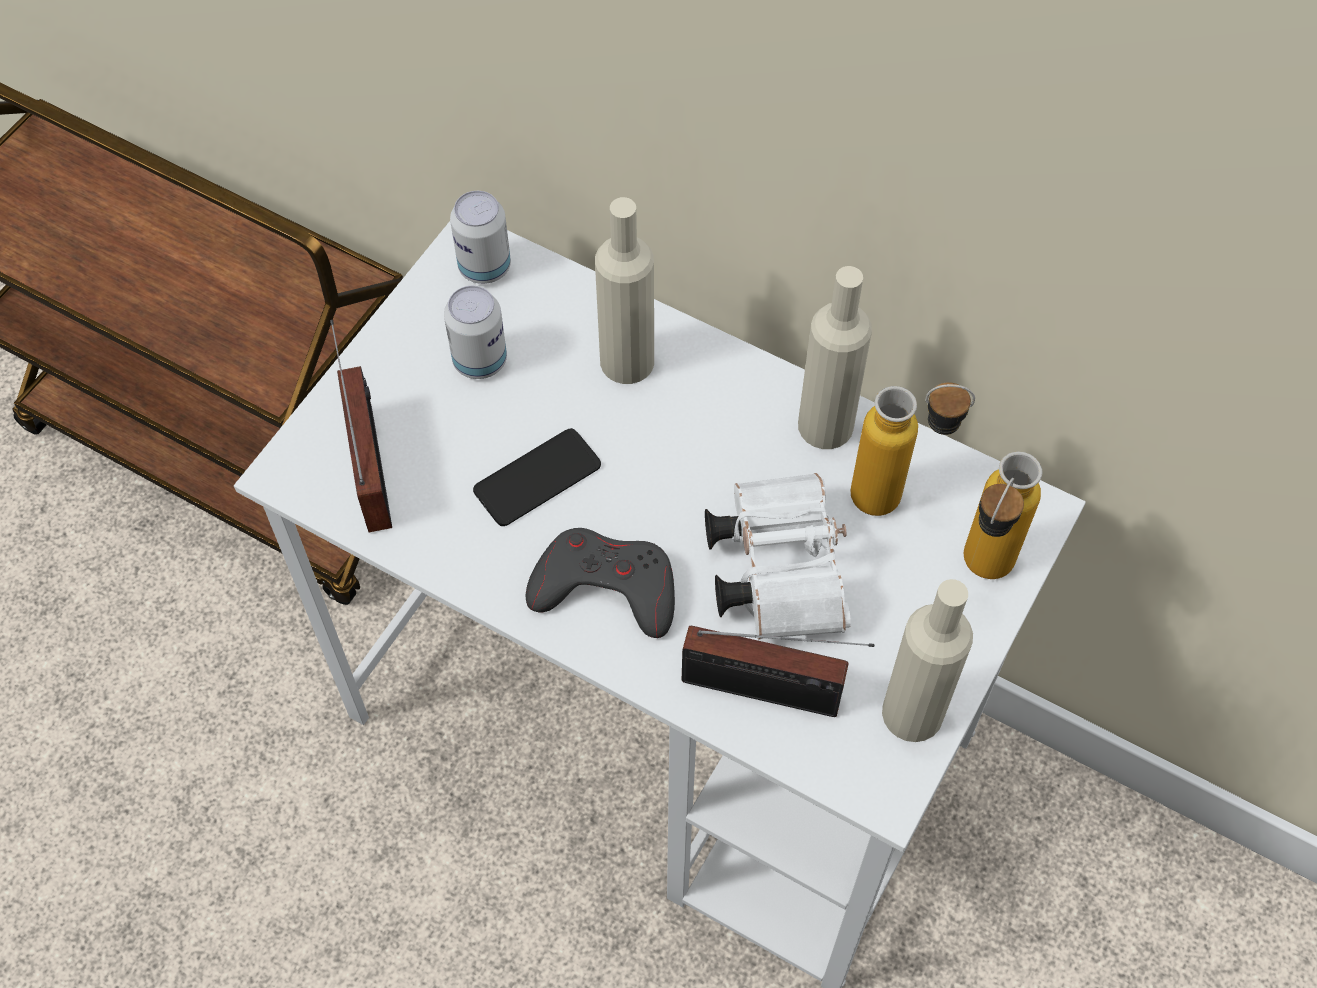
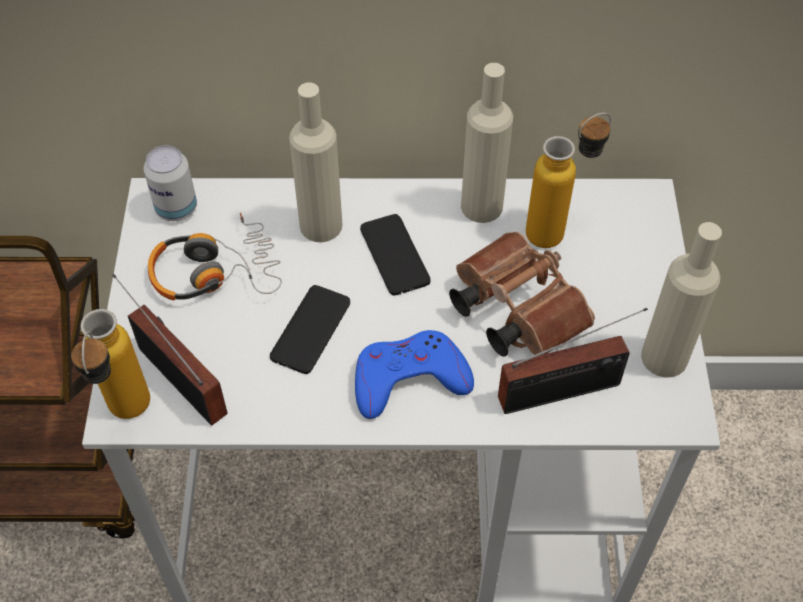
camera: 30 degrees left, 5 degrees down
can [444,286,507,379] -> headphones [148,212,282,300]
grey game controller [526,528,675,638] -> blue game controller [355,330,474,419]
white binoculars [705,473,851,639] -> brown binoculars [449,232,595,357]
bottle [964,451,1042,579] -> bottle moved to [71,309,150,419]
none -> phone [360,214,431,296]

